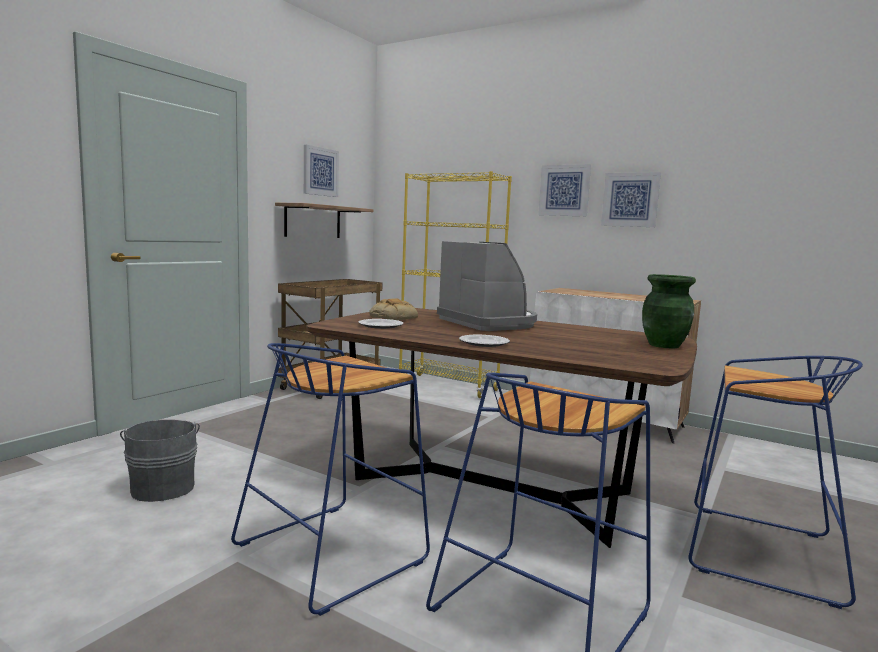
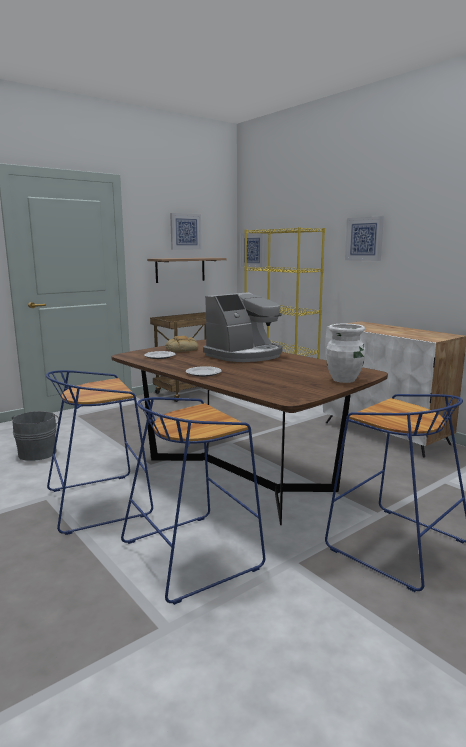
camera: 20 degrees right, 5 degrees up
coffee machine [437,241,537,331] -> coffee machine turned 60 degrees clockwise [203,292,282,362]
picture [601,172,661,227] -> picture moved to [241,233,264,268]
green vase [642,274,696,349] -> white vase [326,324,365,383]

